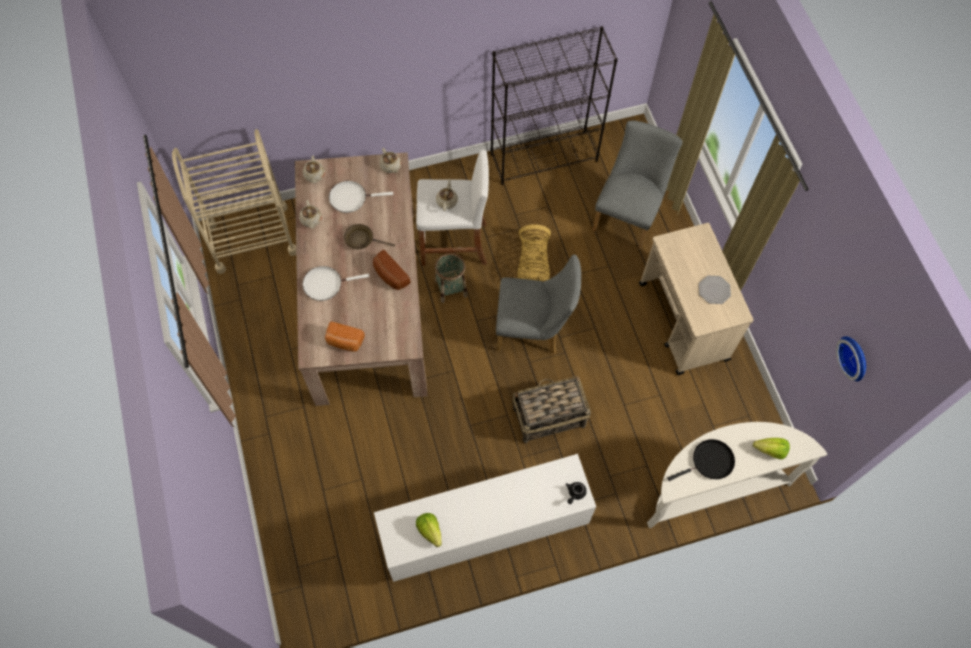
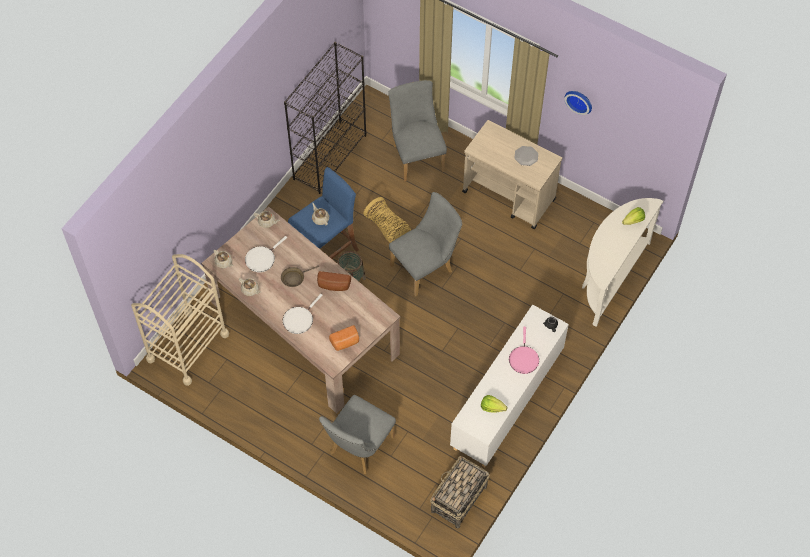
camera: 40 degrees left, 5 degrees down
white stool [416,150,489,266] -> blue stool [288,167,359,259]
basket [512,376,591,443] -> basket moved to [430,456,489,529]
black frying pan [667,439,735,481] -> none
wall clock [836,336,866,381] -> wall clock moved to [565,91,592,115]
none -> grey chair [319,395,396,474]
none -> pink frying pan [509,327,539,374]

